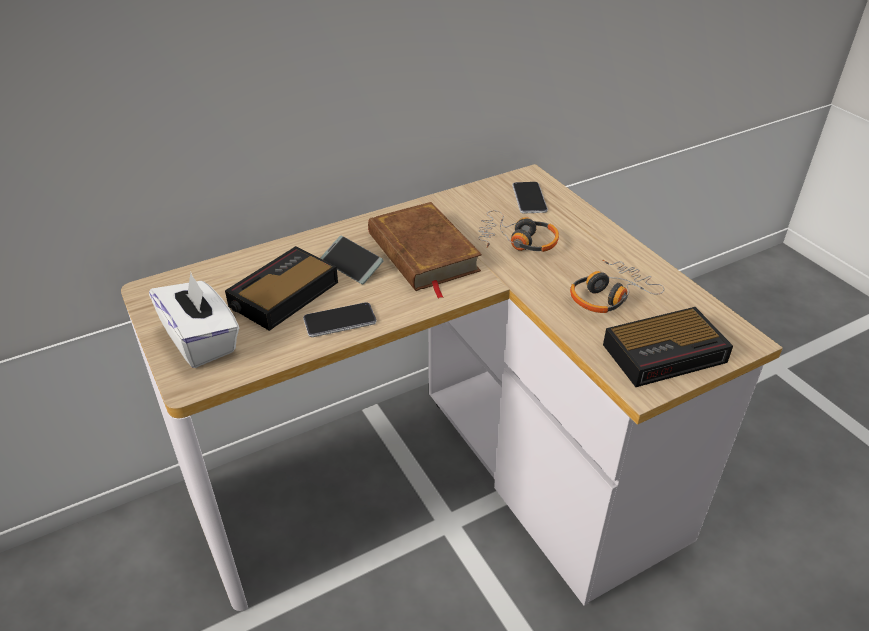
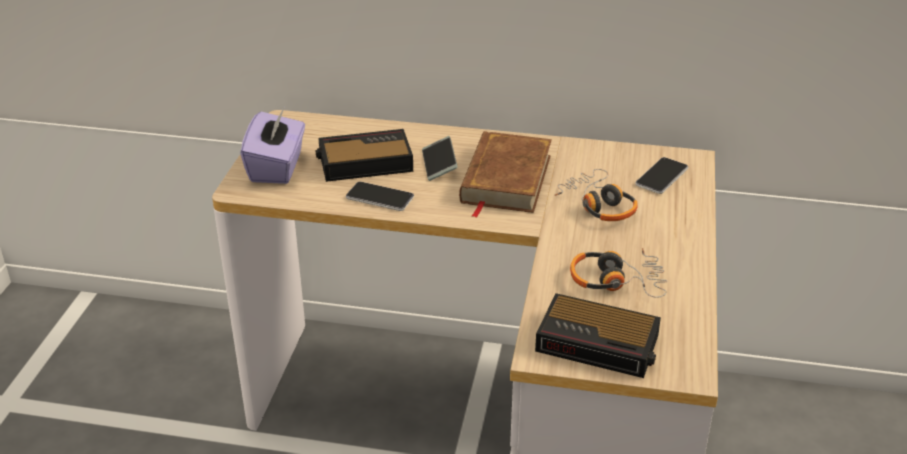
camera: 40 degrees right, 5 degrees down
white tissue box [149,272,239,368] -> purple tissue box [240,108,305,184]

